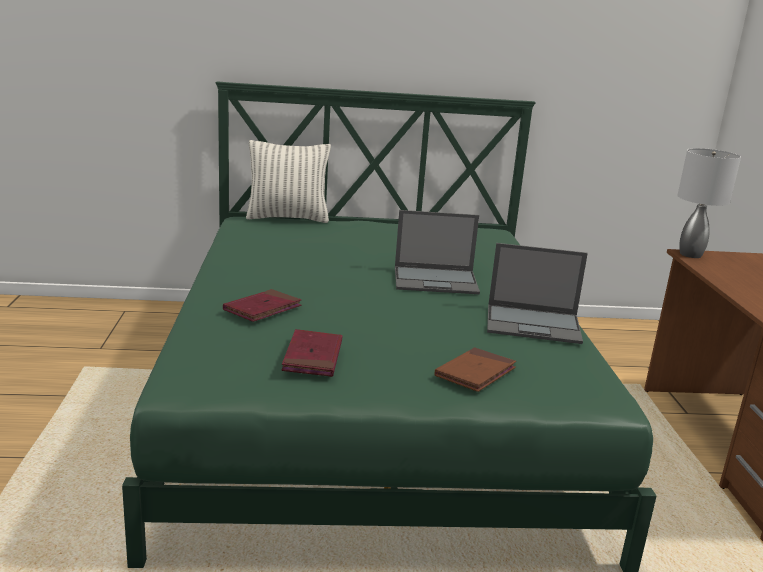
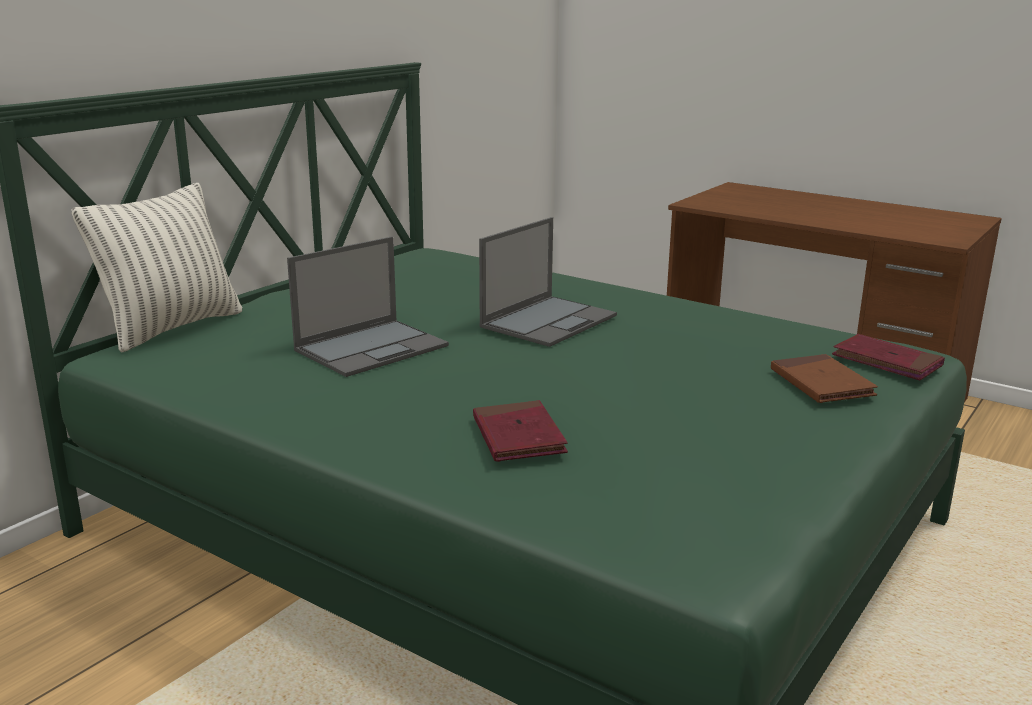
camera: 50 degrees left, 0 degrees up
red book [281,329,342,377] -> red book moved to [832,334,945,381]
laptop [487,243,588,344] -> laptop moved to [287,237,449,377]
grey table lamp [677,148,741,258] -> none

